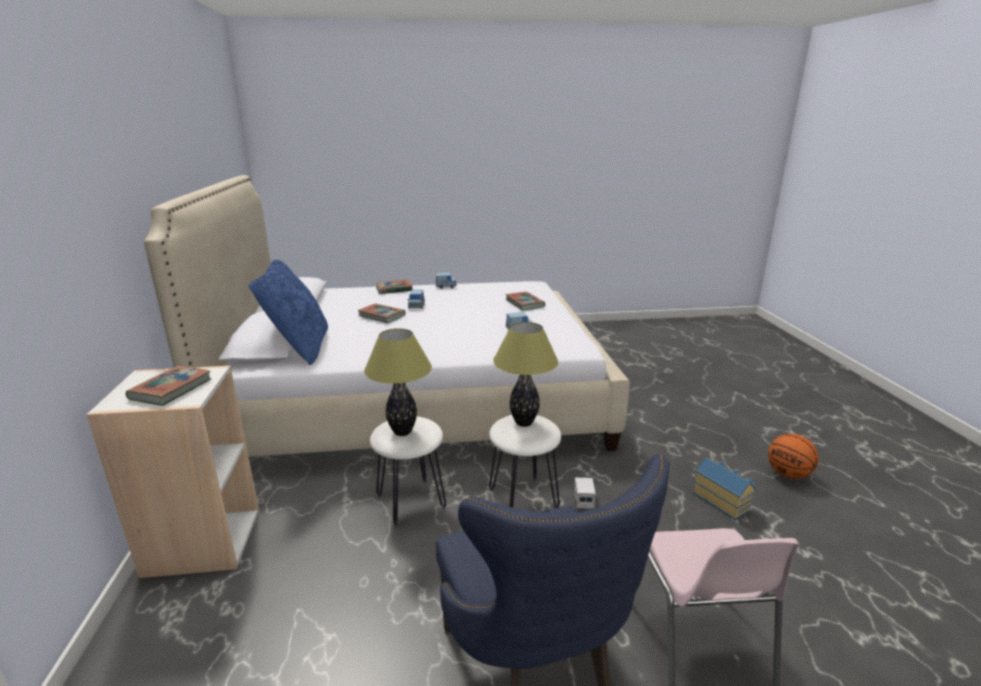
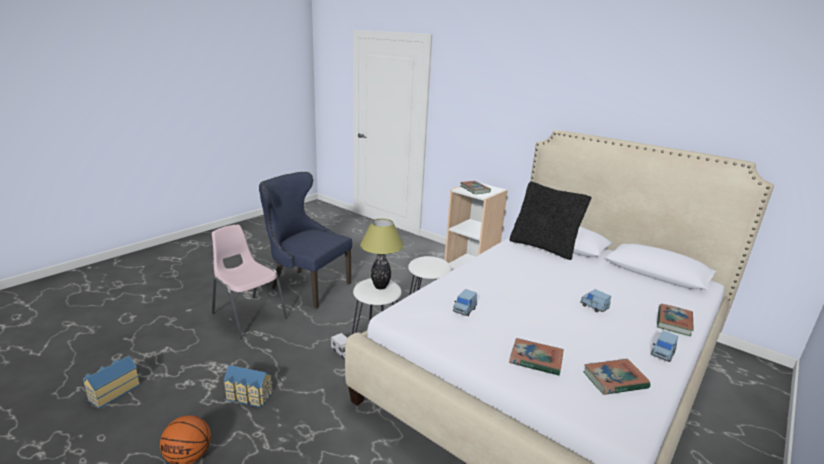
camera: 135 degrees right, 0 degrees up
blue pillow [248,260,328,365] -> black pillow [509,181,592,260]
book [358,304,405,323] -> book moved to [583,359,650,395]
table lamp [364,328,432,436] -> none
none -> toy house [83,356,140,409]

